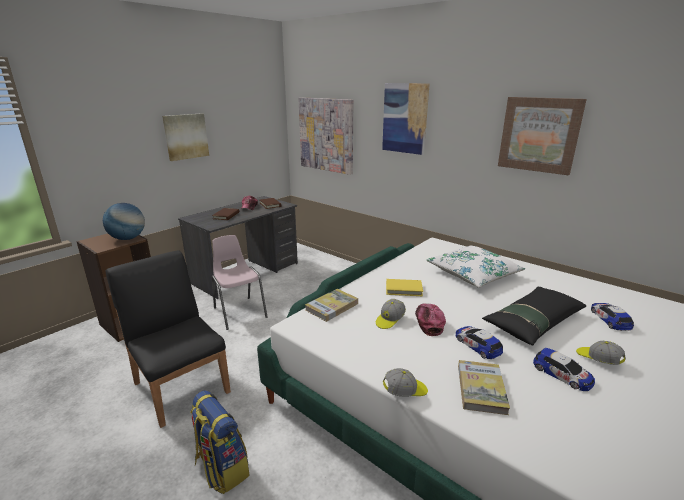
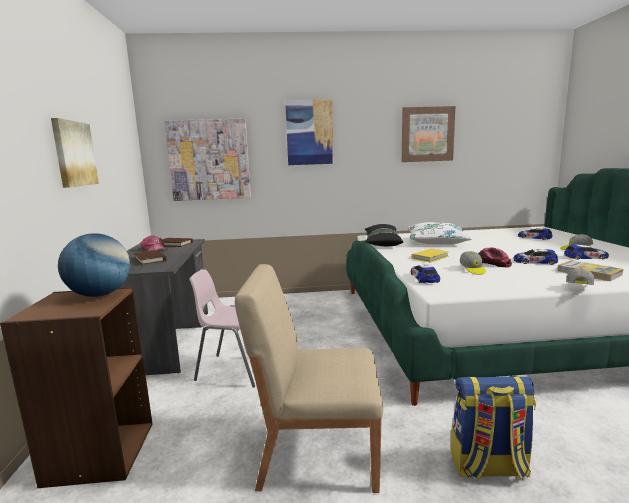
camera: 45 degrees left, 10 degrees down
black chair [106,250,231,428] -> beige chair [235,264,383,493]
book [305,289,358,322] -> toy car [411,264,440,283]
black pillow [482,287,586,346] -> black pillow moved to [365,224,403,246]

